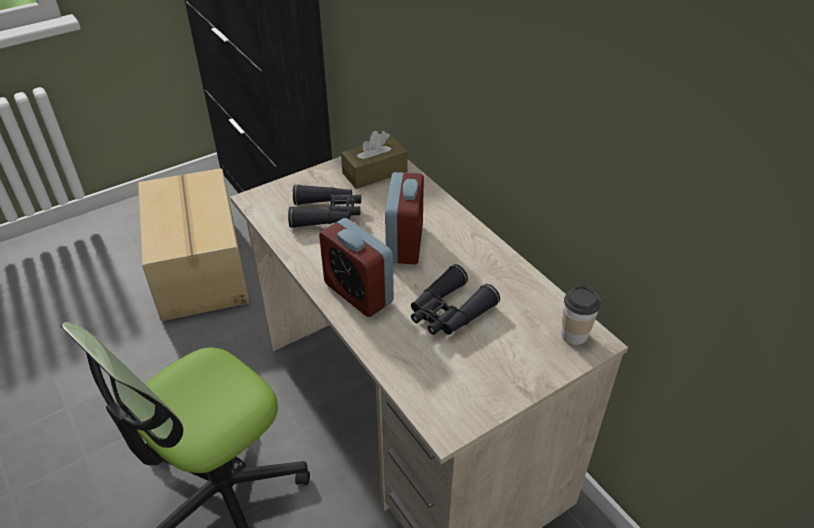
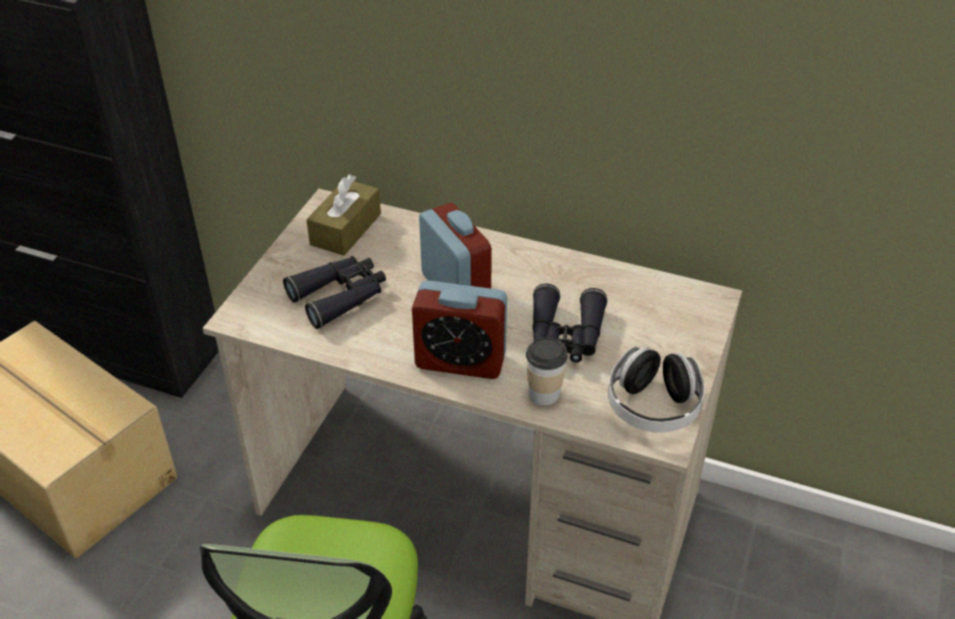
camera: 35 degrees left, 0 degrees up
cup [561,286,601,345] -> cup moved to [526,337,568,406]
none -> headphones [608,347,705,433]

